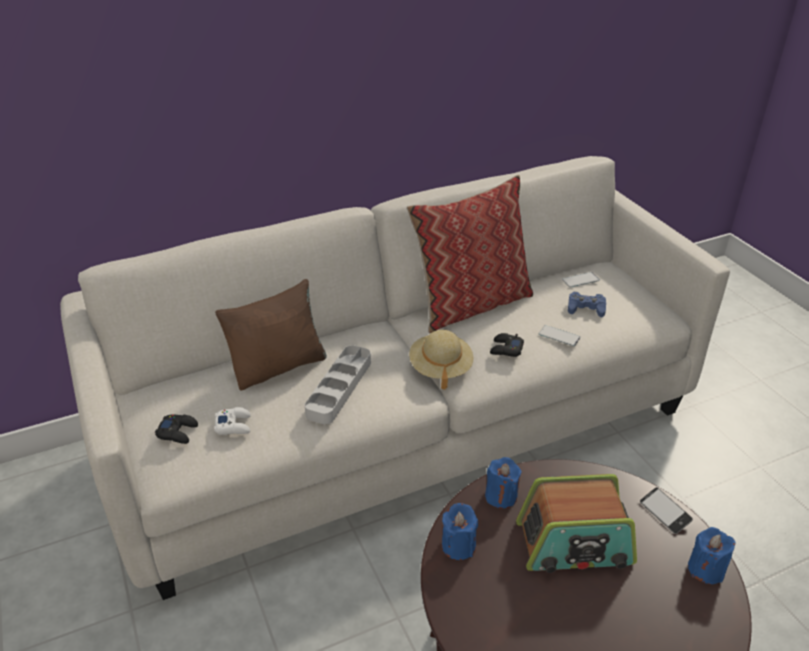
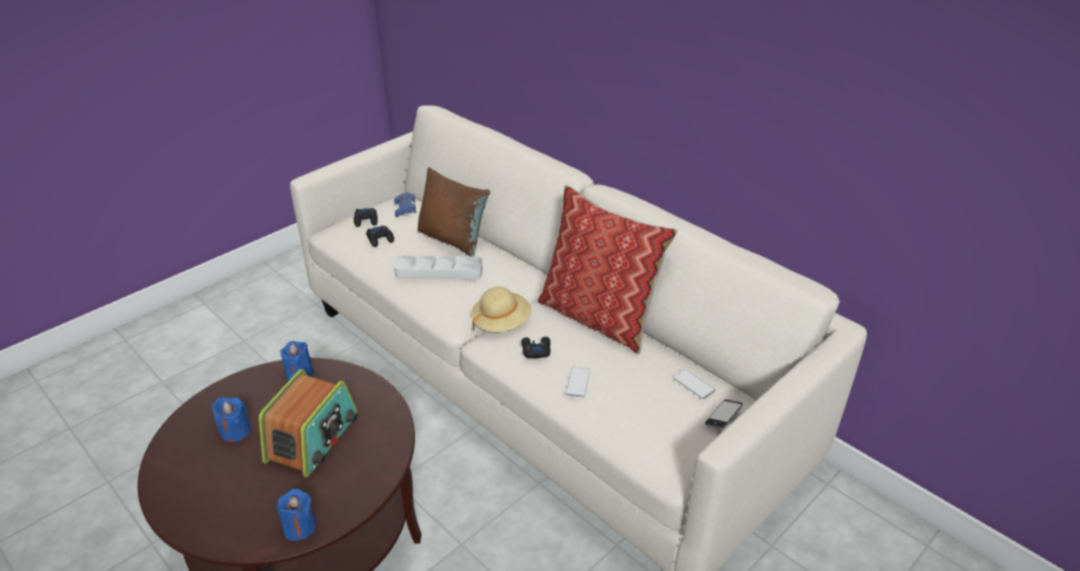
camera: 70 degrees right, 0 degrees up
white game controller [214,407,251,435] -> black game controller [366,226,394,247]
blue candle [485,457,522,508] -> blue candle moved to [212,397,251,443]
radio [516,474,637,573] -> radio turned 135 degrees counterclockwise [259,369,358,477]
blue game controller [568,292,606,317] -> blue game controller moved to [394,193,416,217]
phone [640,487,693,534] -> phone moved to [705,399,743,429]

